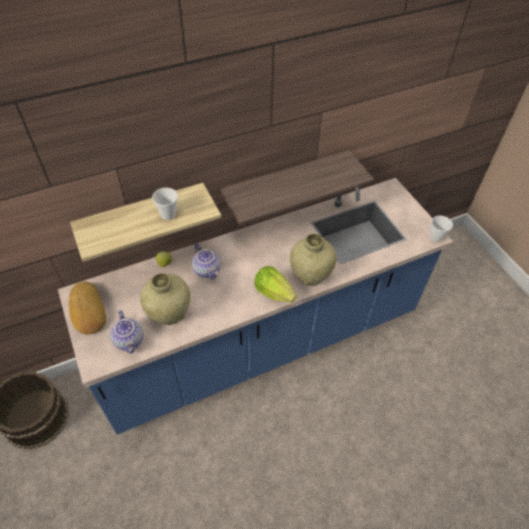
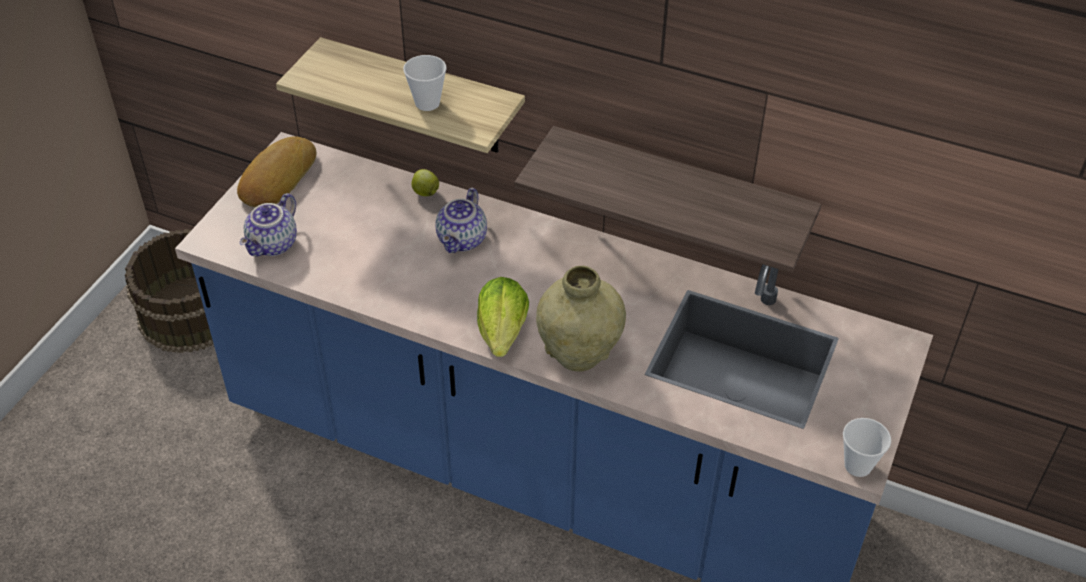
camera: 50 degrees right, 5 degrees down
beige vase [140,273,190,325] -> none

